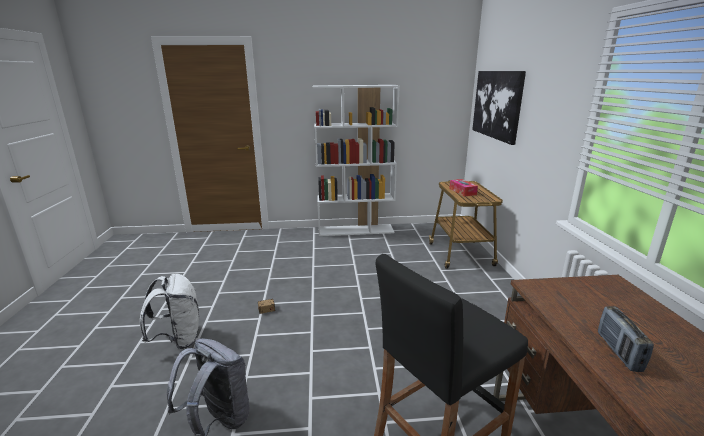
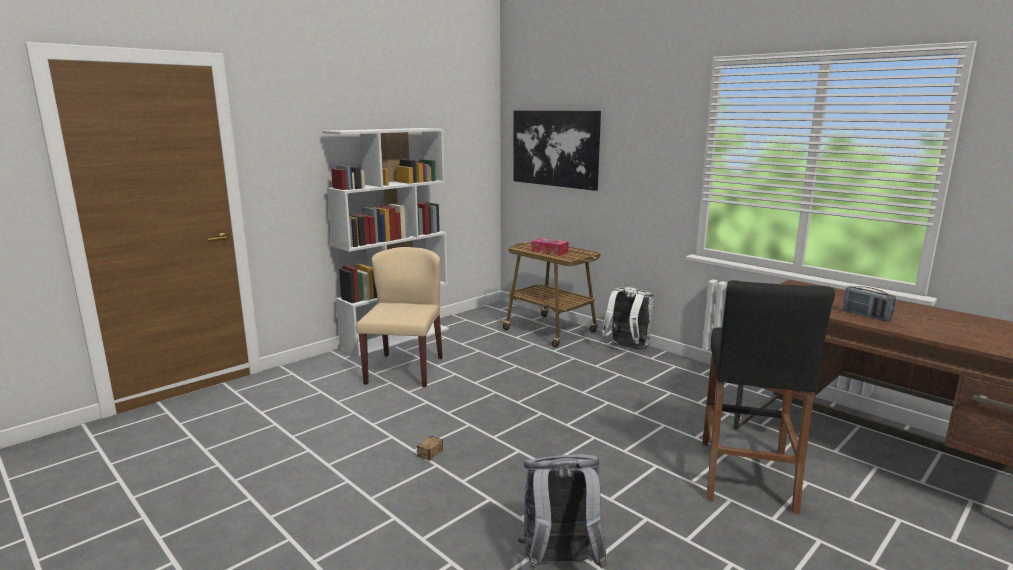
camera: 40 degrees left, 5 degrees down
white backpack [140,273,199,349] -> white backpack moved to [602,287,654,350]
none -> beige chair [356,247,443,387]

